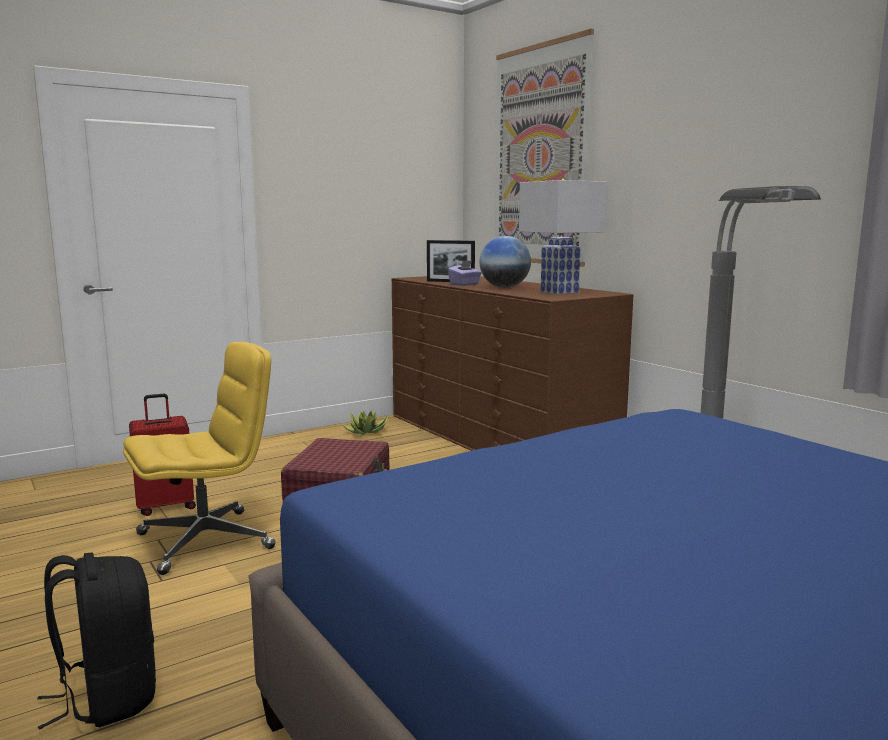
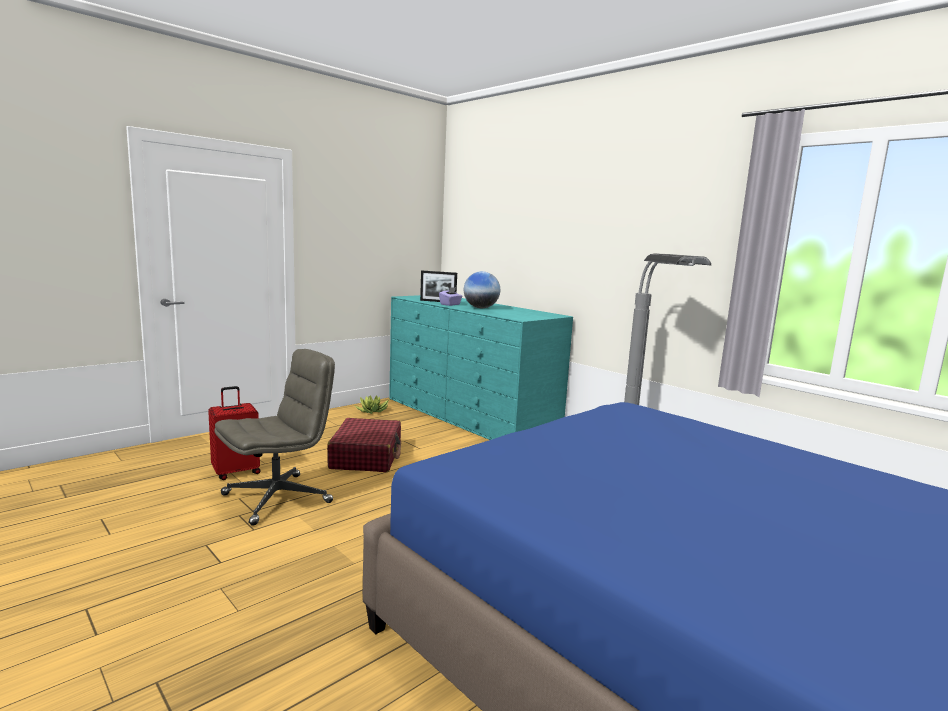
camera: 10 degrees left, 0 degrees up
black backpack [37,552,156,730] -> none
yellow office chair [123,342,275,575] -> grey office chair [214,349,335,526]
brown dresser [392,276,633,451] -> turquoise dresser [389,295,573,440]
picture [495,29,594,267] -> none
white table lamp [519,179,608,294] -> none

